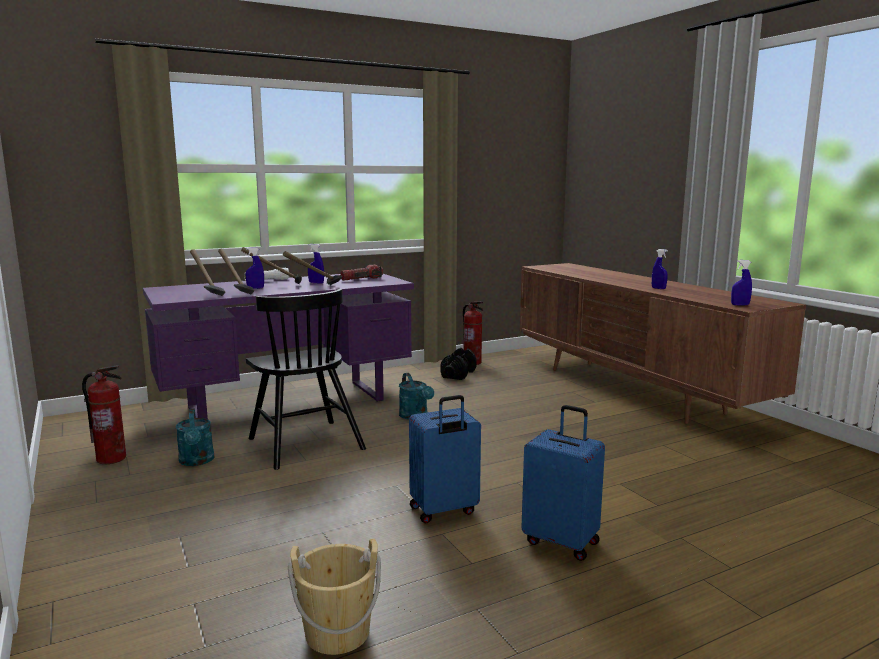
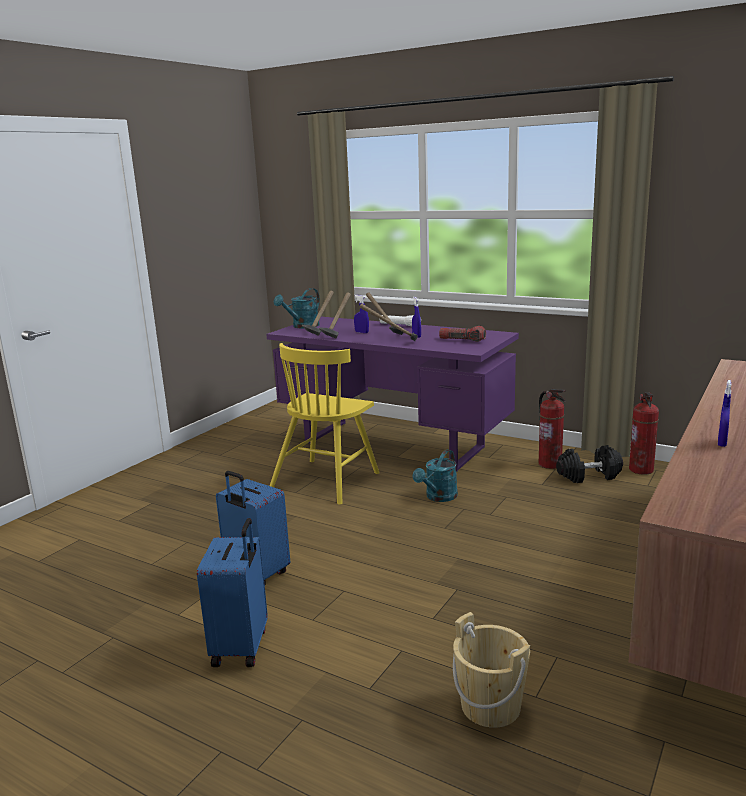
camera: 60 degrees right, 5 degrees up
fire extinguisher [82,365,126,464] -> fire extinguisher moved to [539,389,566,469]
turquoise watering can [176,408,214,466] -> turquoise watering can moved to [274,288,320,328]
black chair [246,288,366,470] -> yellow chair [270,343,380,505]
beige bucket [288,538,381,655] -> beige bucket moved to [453,612,530,728]
blue spray bottle [731,260,752,305] -> none

